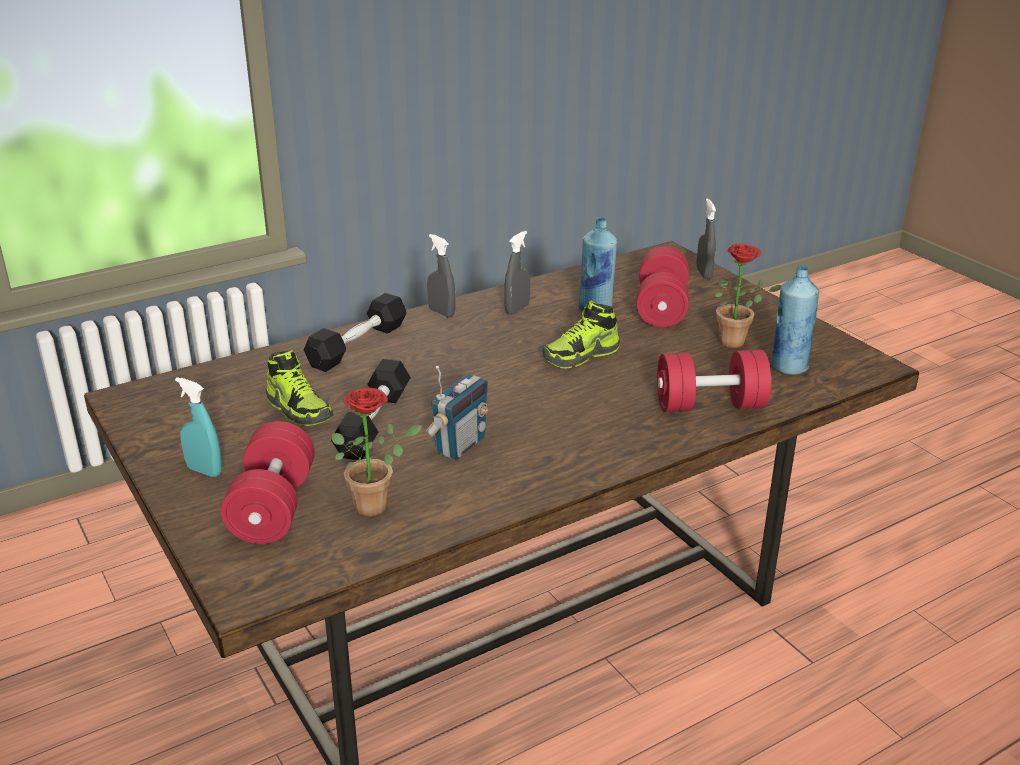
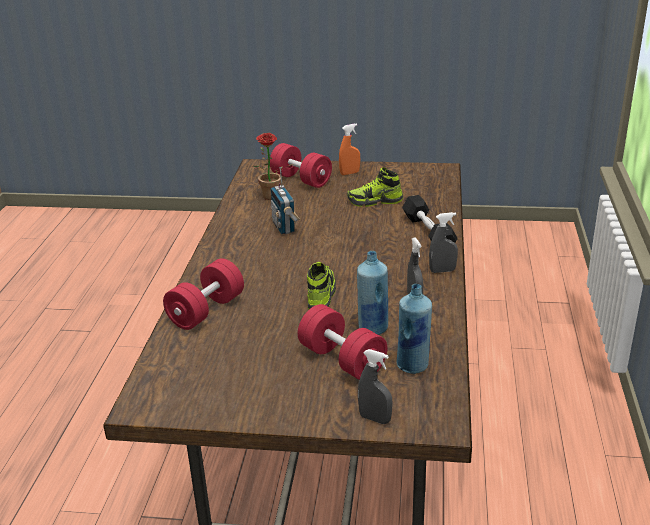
camera: 130 degrees right, 0 degrees up
turquoise spray bottle [175,377,222,477] -> orange spray bottle [339,123,360,175]
black dumbbell [331,359,411,460] -> none
potted plant [715,244,782,348] -> none
blue bottle [771,266,819,375] -> blue bottle moved to [397,284,432,374]

